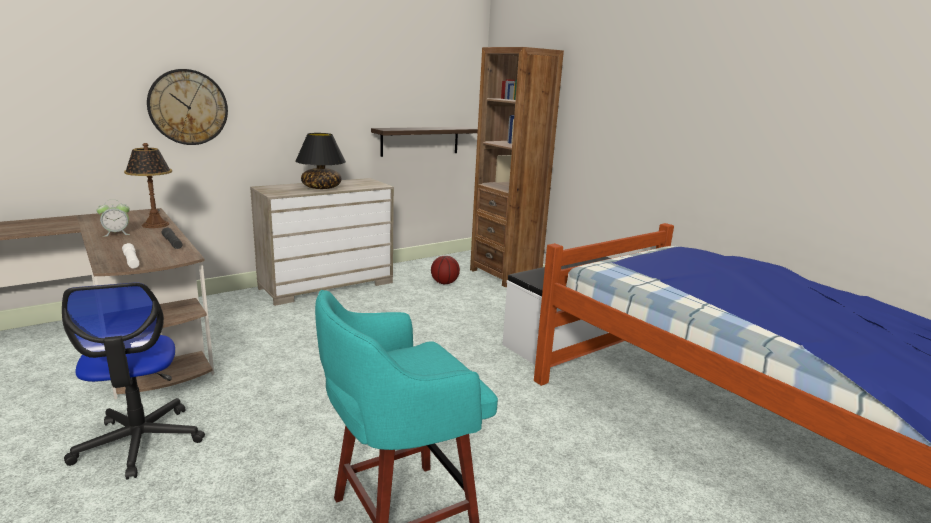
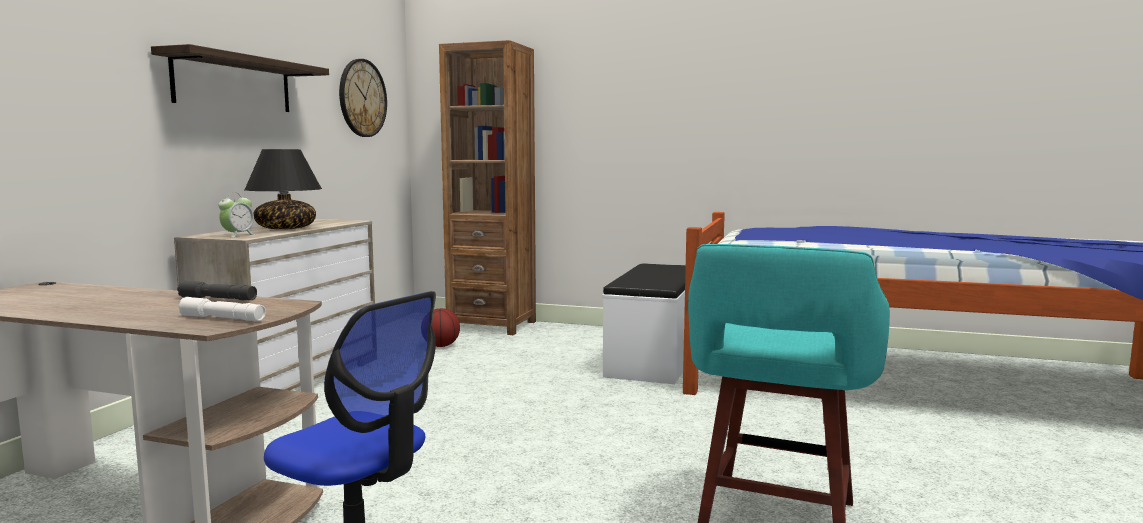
camera: 35 degrees left, 10 degrees down
alarm clock [97,201,130,237] -> alarm clock moved to [218,193,256,237]
table lamp [124,143,172,228] -> none
wall clock [147,69,228,145] -> wall clock moved to [339,59,387,137]
shelf [371,127,478,157] -> shelf moved to [151,44,329,112]

